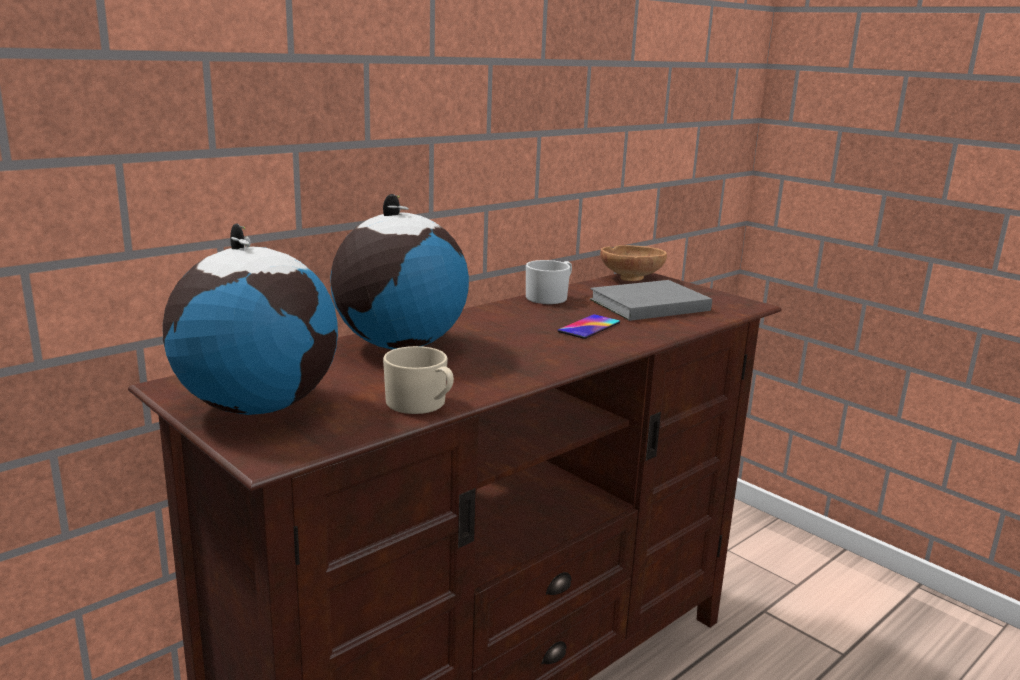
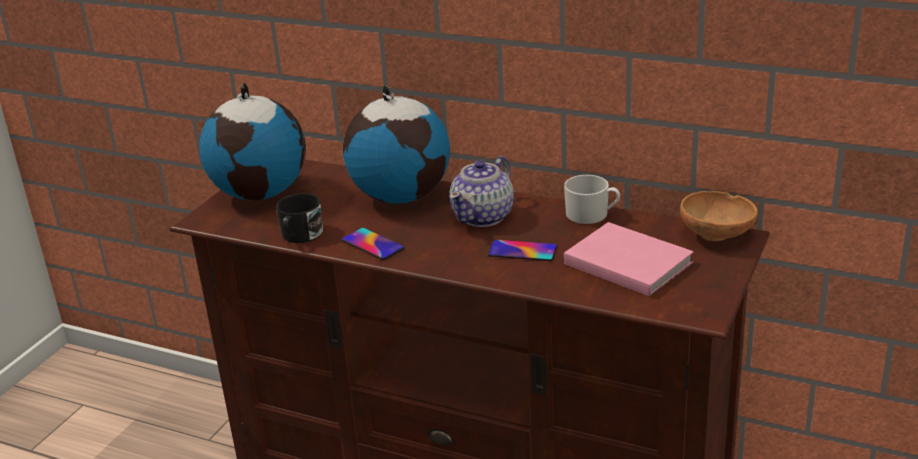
camera: 70 degrees right, 10 degrees up
beige mug [383,346,454,414] -> black mug [276,193,323,243]
grey book [590,280,712,321] -> pink book [564,222,694,297]
none -> phone [341,228,405,260]
none -> teapot [449,156,514,227]

